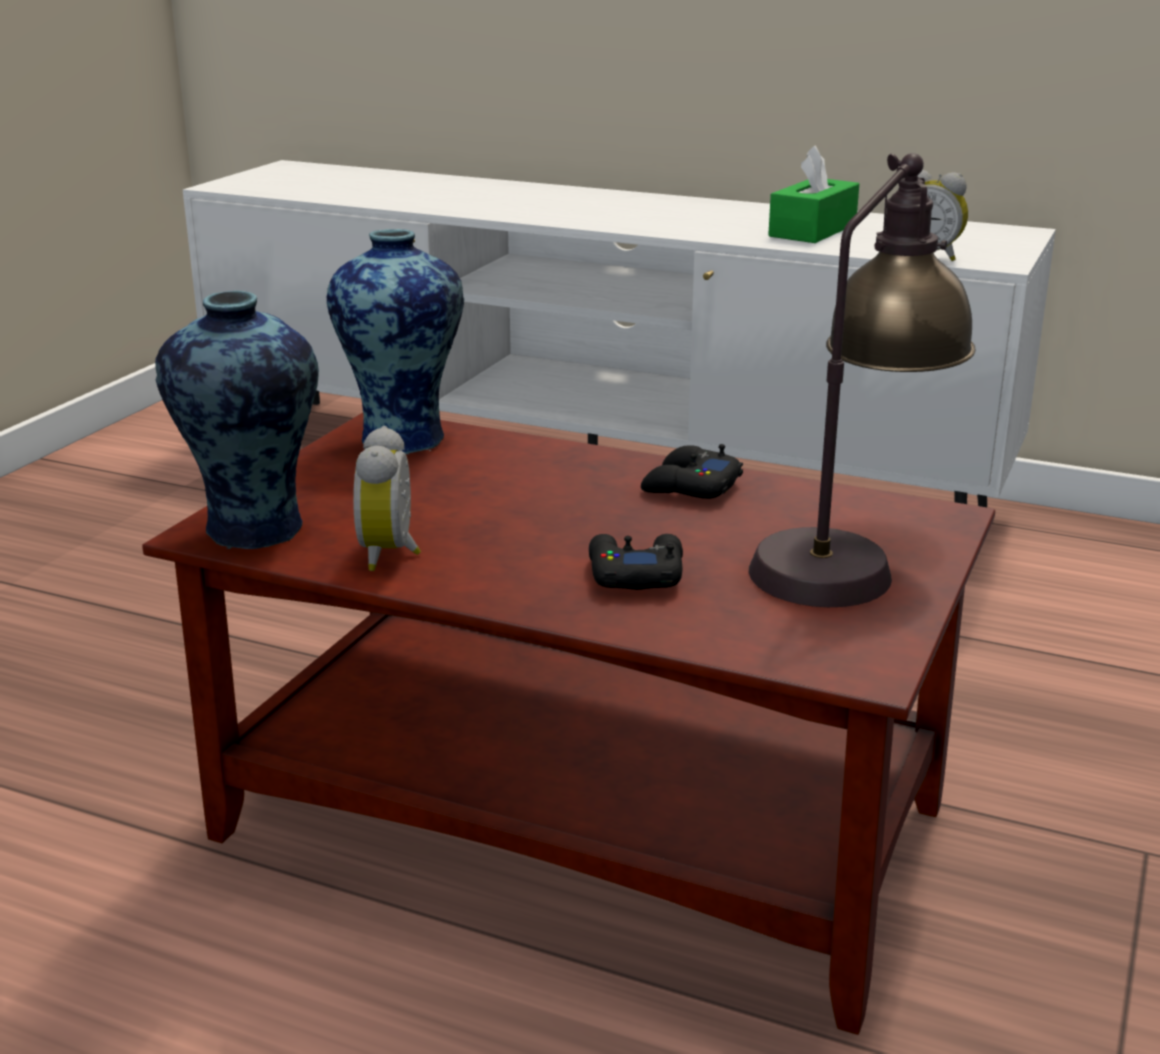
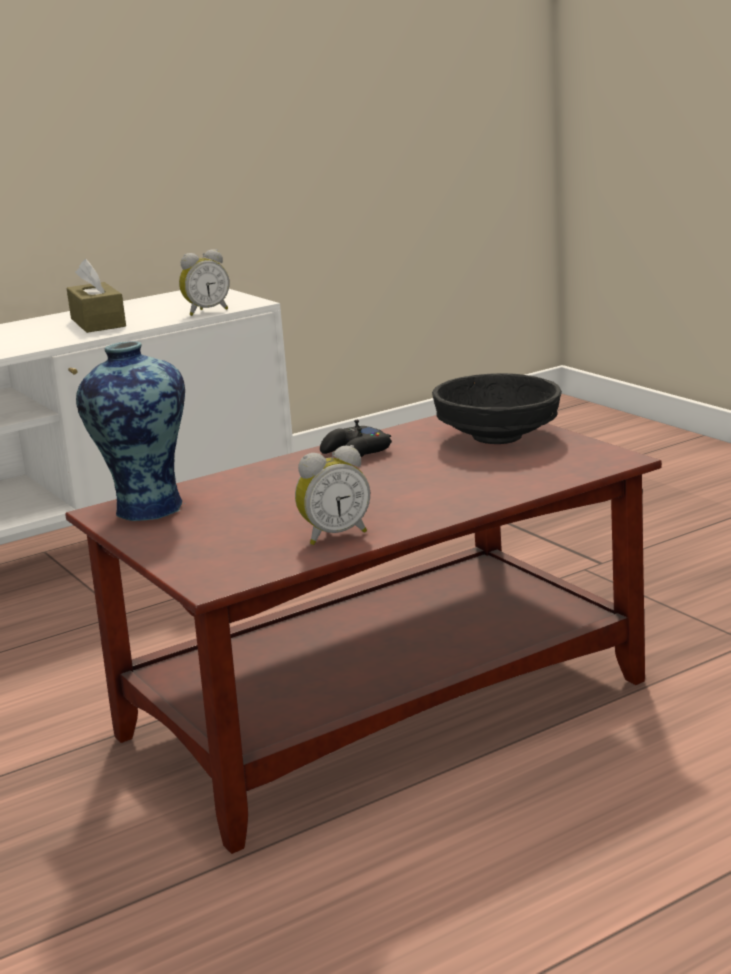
camera: 55 degrees left, 5 degrees down
vase [155,291,319,549] -> none
alarm clock [353,426,421,571] -> alarm clock turned 60 degrees counterclockwise [295,445,370,545]
black game controller [589,534,683,590] -> none
table lamp [749,153,976,607] -> black bowl [432,373,562,444]
green tissue box [768,145,859,243] -> brown tissue box [67,259,126,333]

